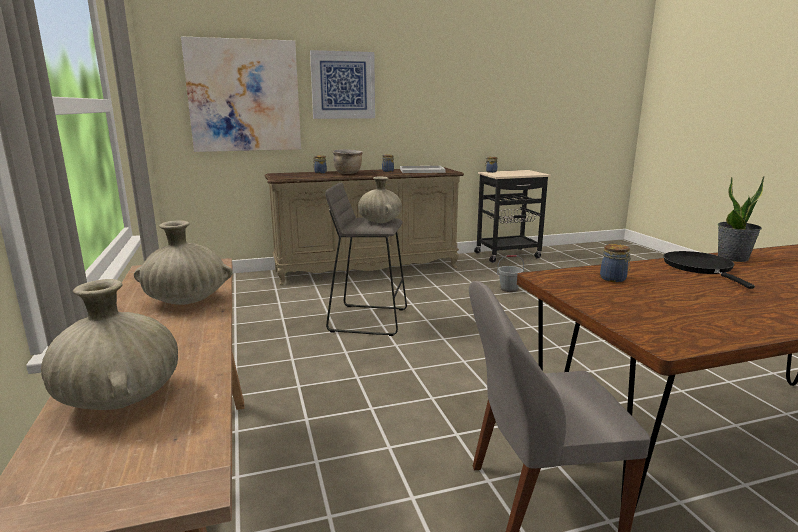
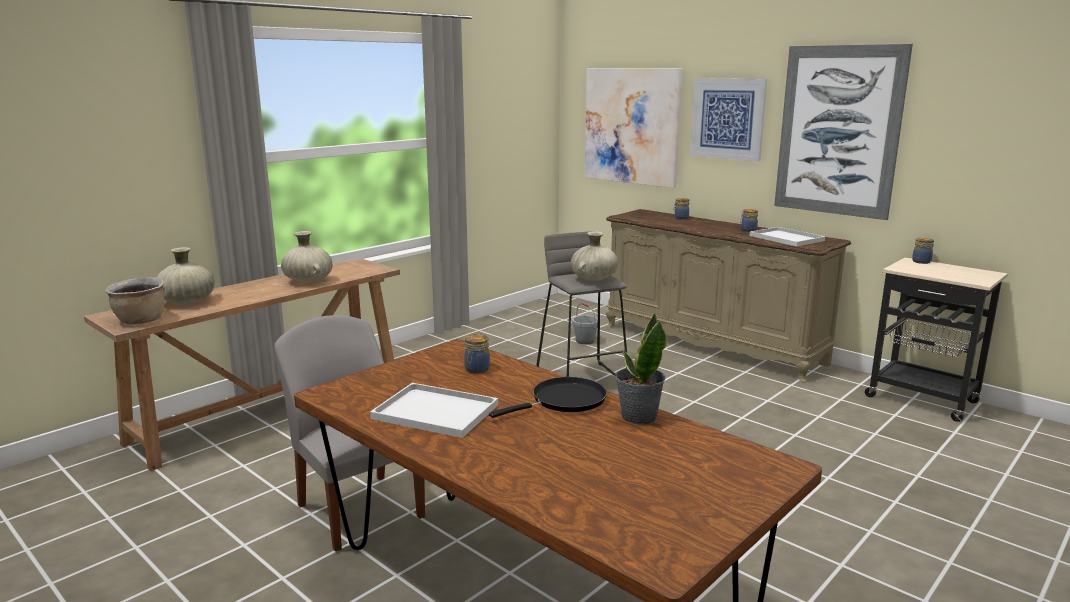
camera: 60 degrees right, 0 degrees up
brown cooking pot [332,149,363,174] -> brown cooking pot moved to [105,277,165,324]
grey bucket [497,255,524,292] -> grey bucket moved to [572,302,598,344]
none -> white tray [370,383,498,438]
none -> picture [774,44,913,220]

